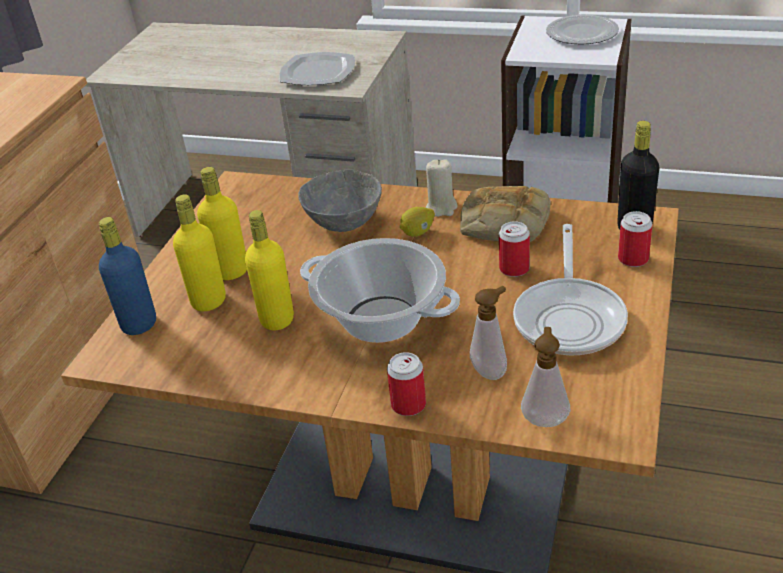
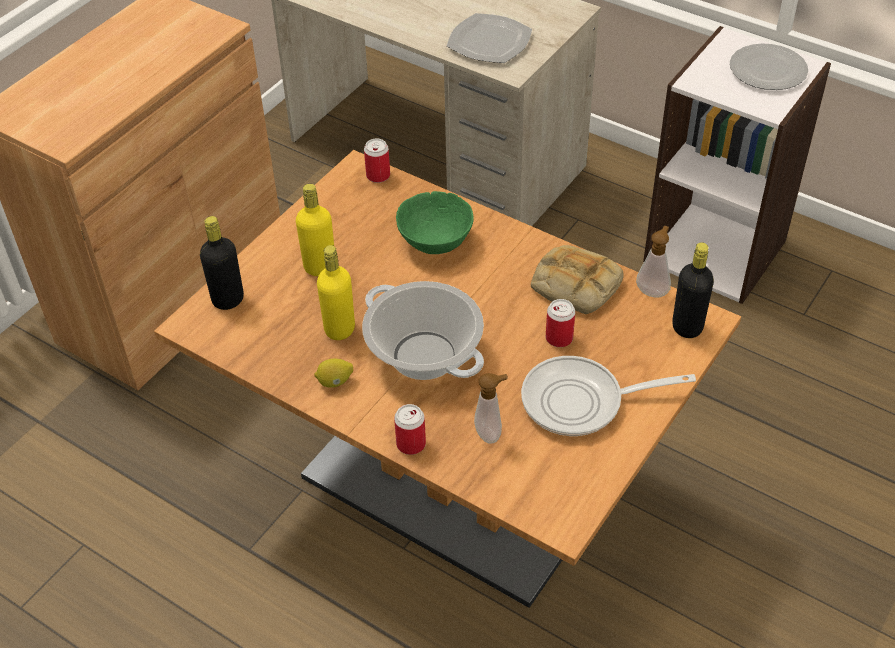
camera: 15 degrees right, 10 degrees up
blue bottle [99,217,156,335] -> black bottle [200,216,244,310]
yellow bottle [173,194,226,311] -> none
grey bowl [298,170,382,232] -> green bowl [396,191,474,254]
lemon [400,207,435,237] -> lemon moved to [314,359,353,388]
beige candle [426,159,458,217] -> none
frying pan [513,224,628,355] -> frying pan turned 60 degrees clockwise [521,356,696,436]
soap dispenser [521,327,570,427] -> soap dispenser moved to [636,226,671,298]
can [618,211,653,267] -> can moved to [364,139,390,183]

